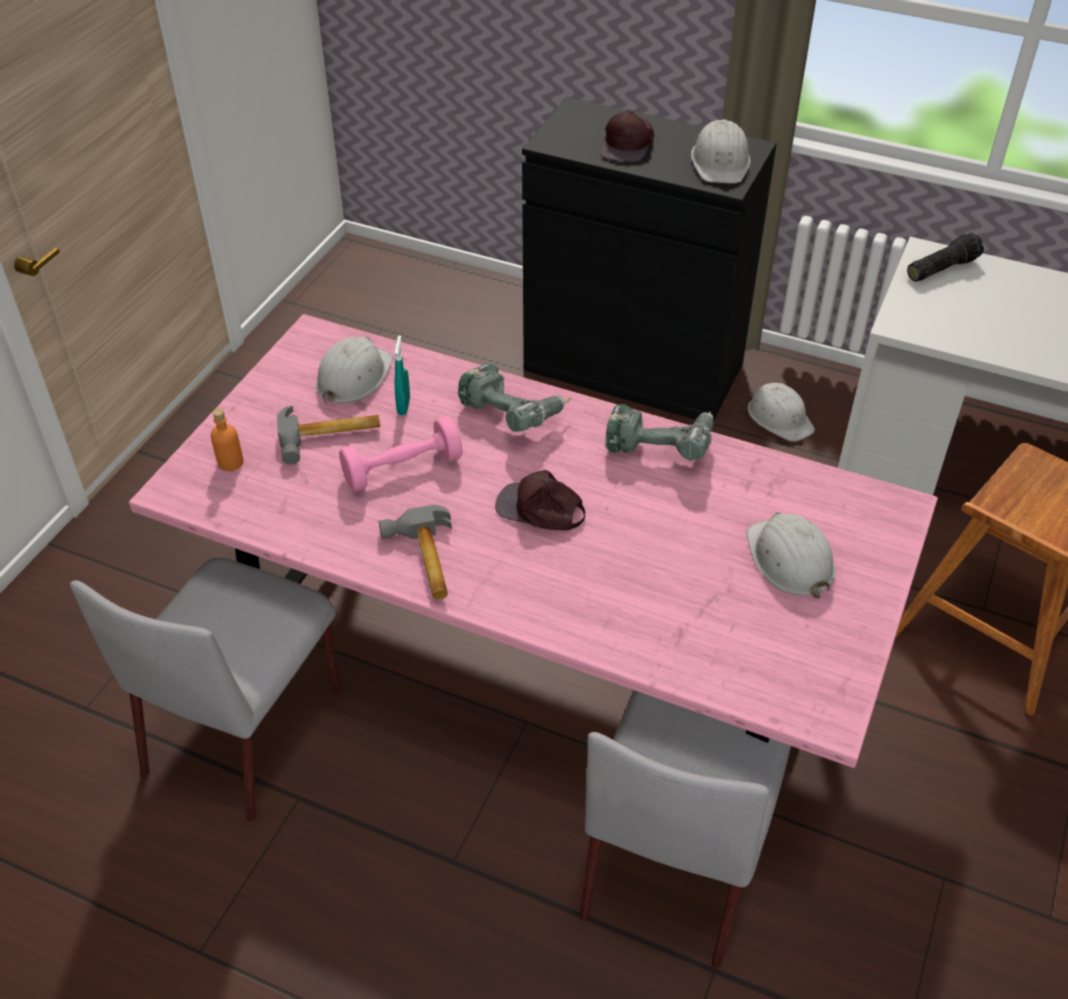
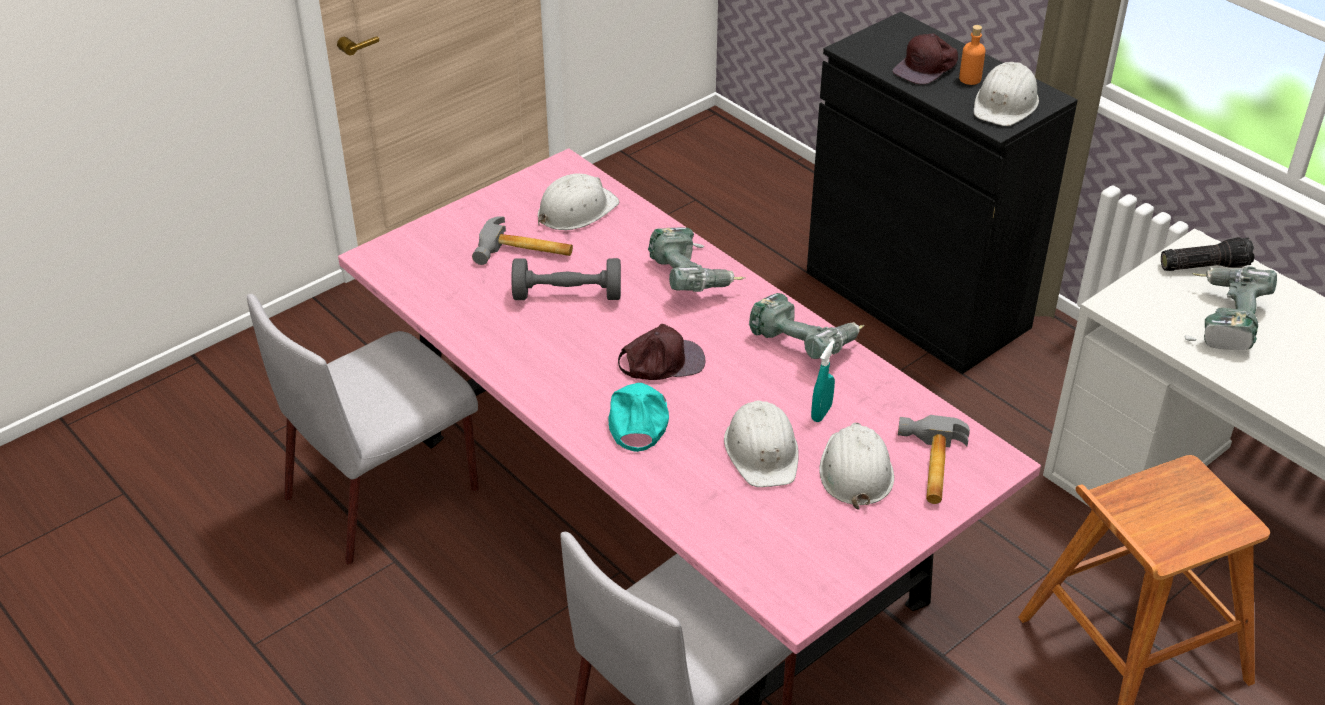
camera: 25 degrees right, 5 degrees down
orange bottle [211,408,244,471] -> orange bottle moved to [959,25,985,85]
pink dumbbell [339,416,462,492] -> grey dumbbell [512,258,621,300]
hammer [379,505,452,600] -> hammer moved to [898,415,970,504]
turquoise spray bottle [394,335,410,415] -> turquoise spray bottle moved to [811,340,835,422]
brown cap [495,470,585,530] -> brown cap turned 120 degrees clockwise [618,324,705,380]
white hard hat [748,383,815,442] -> white hard hat moved to [724,401,799,487]
none -> turquoise cap [609,383,669,452]
none -> power drill [1185,266,1277,350]

